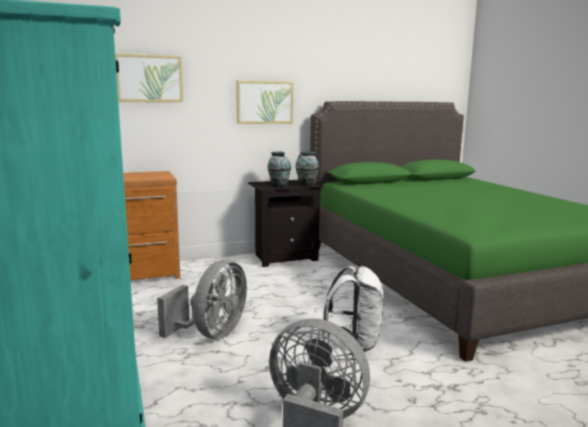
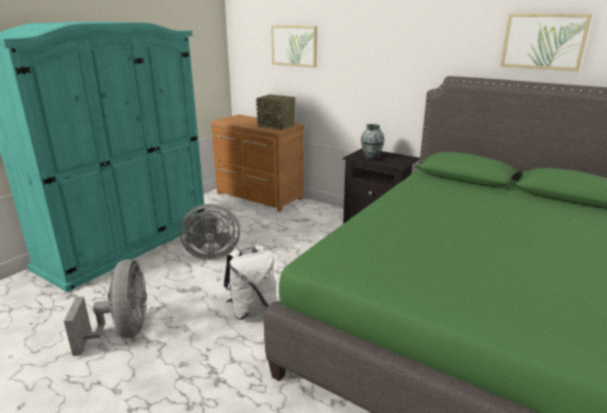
camera: 55 degrees right, 10 degrees up
picture [236,81,293,124] -> picture moved to [500,14,592,71]
vase [295,151,319,186] -> none
none -> radio [256,94,295,130]

